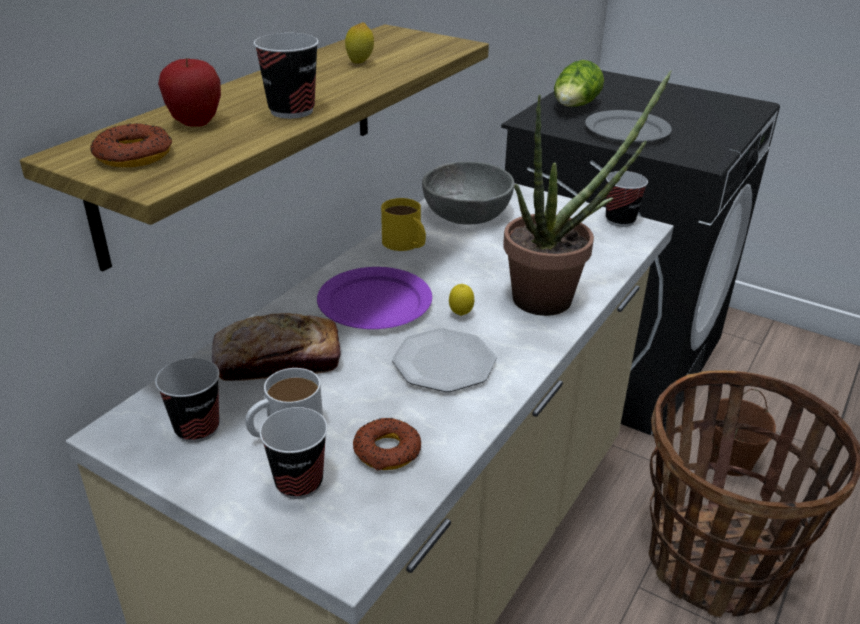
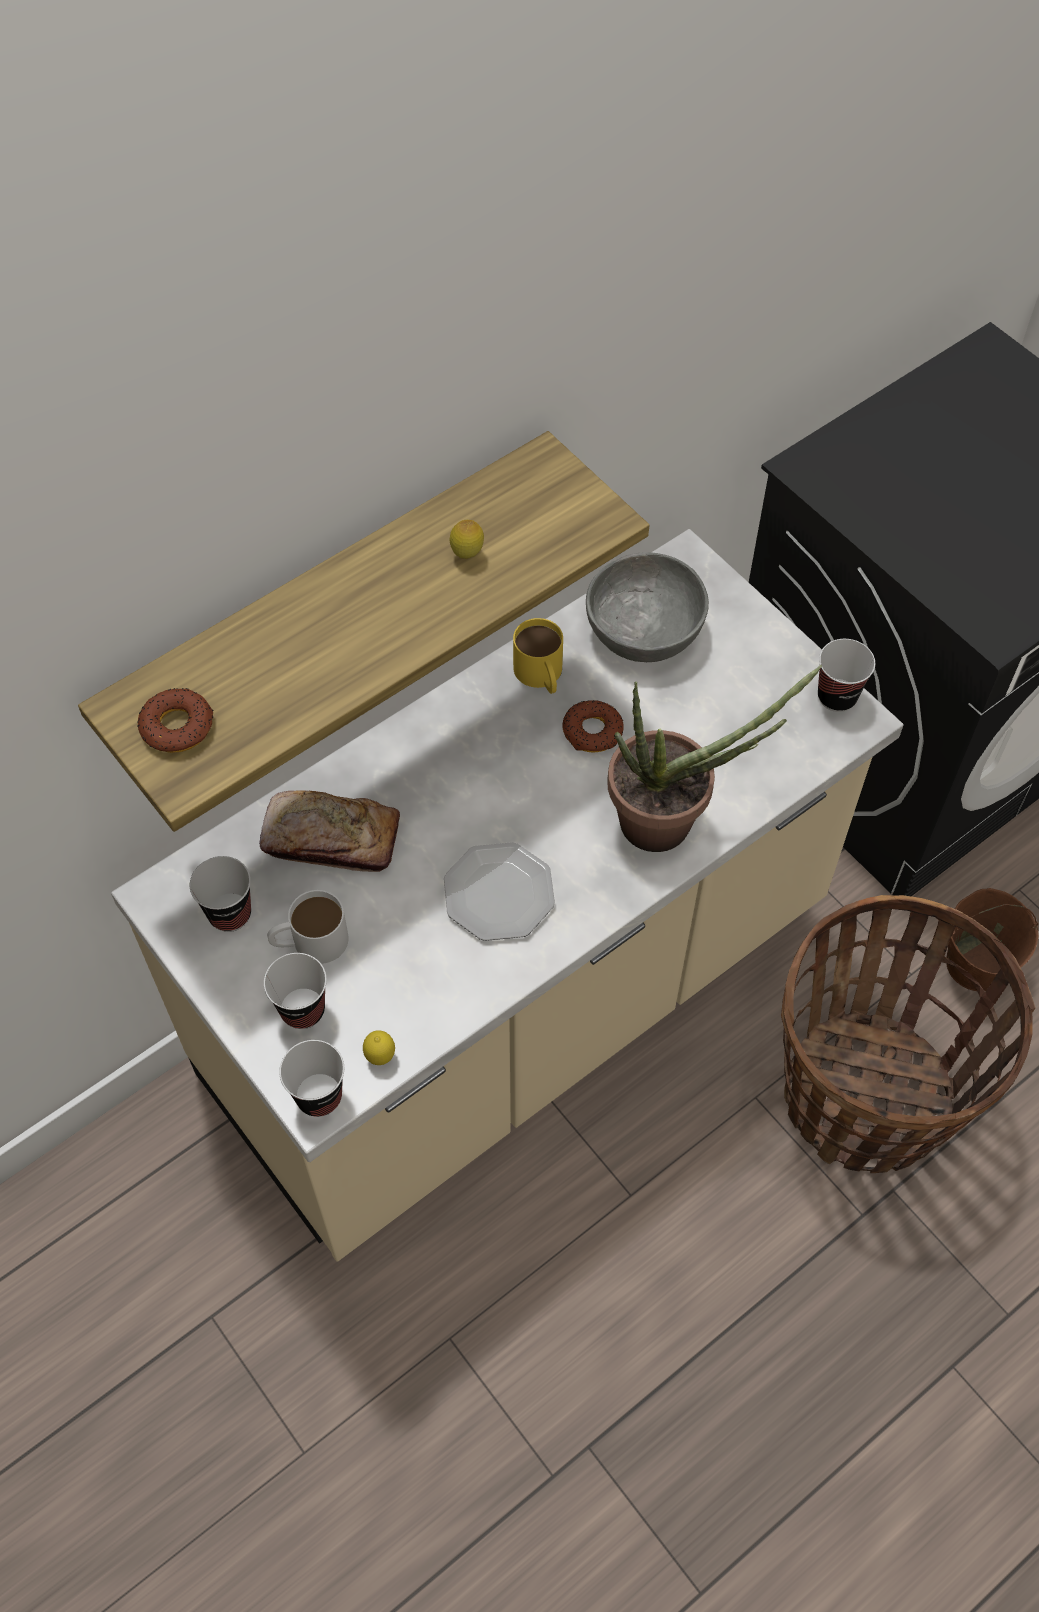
camera: 20 degrees right, 25 degrees up
apple [158,58,221,127] -> none
cup [254,33,319,119] -> cup moved to [279,1040,344,1117]
purple plate [317,267,432,329] -> none
donut [353,418,421,471] -> donut moved to [562,700,624,752]
lemon [449,284,474,316] -> lemon moved to [363,1030,395,1065]
lettuce [554,60,604,107] -> none
grey plate [585,110,672,143] -> none

